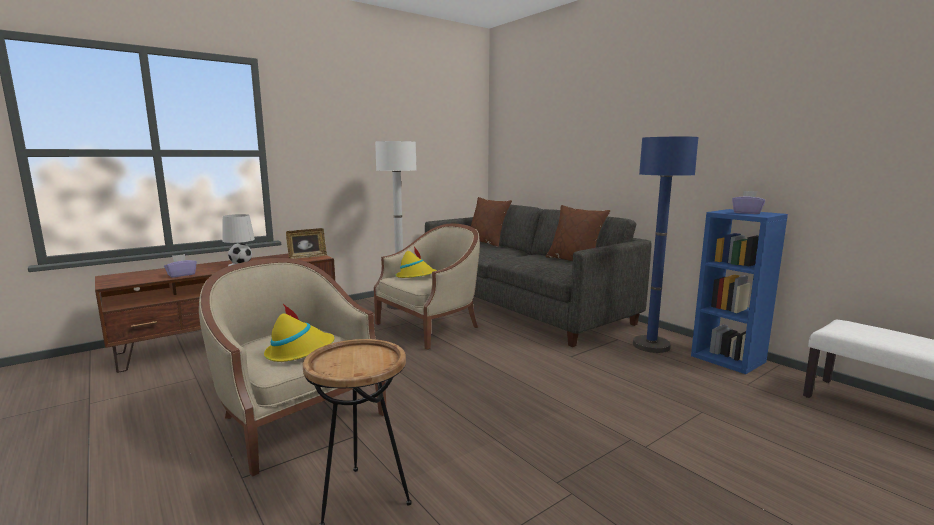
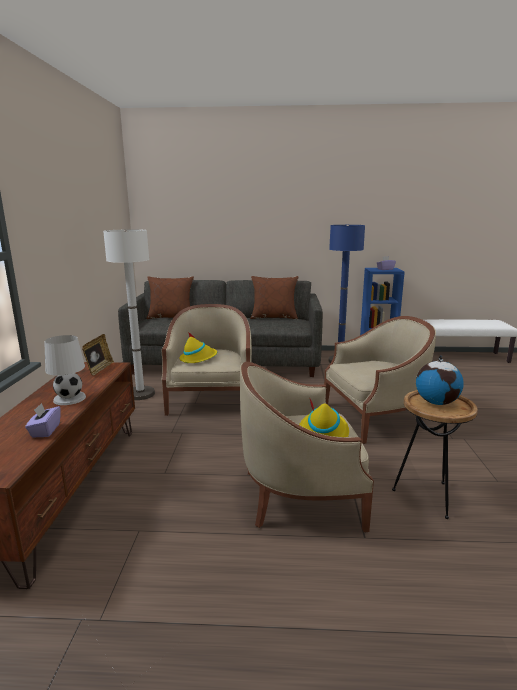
camera: 50 degrees left, 5 degrees up
none -> beige armchair [324,316,436,444]
none -> globe [416,355,464,405]

